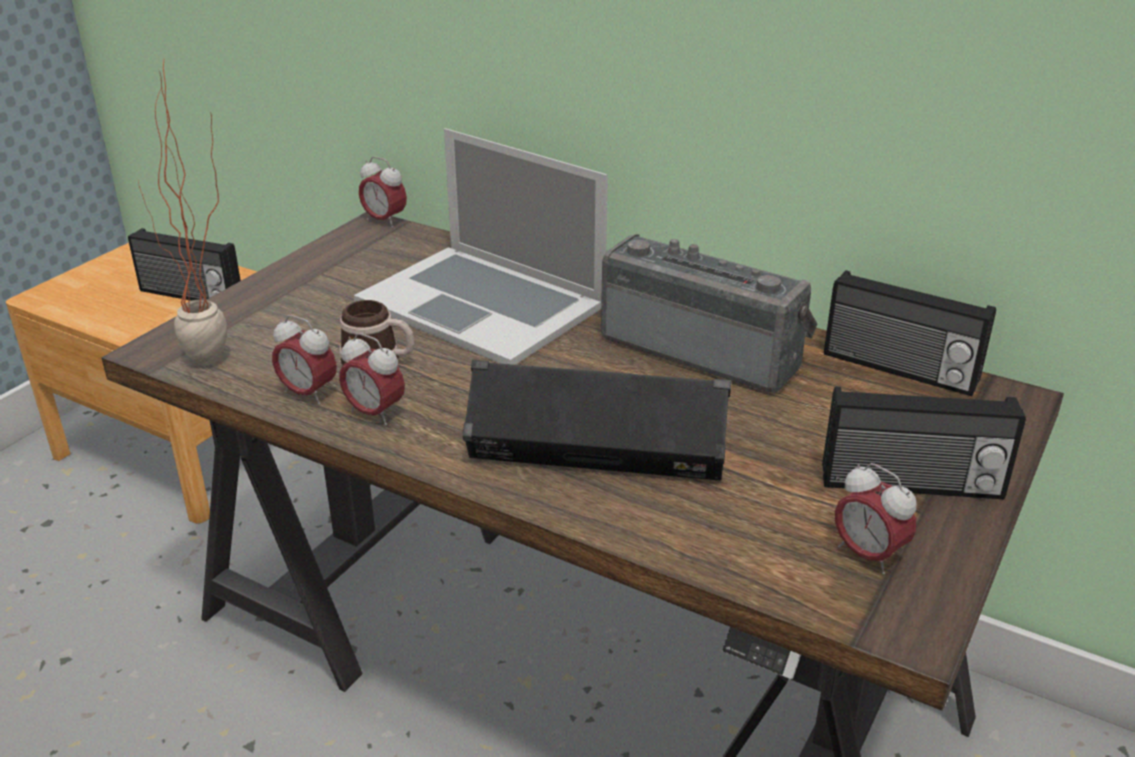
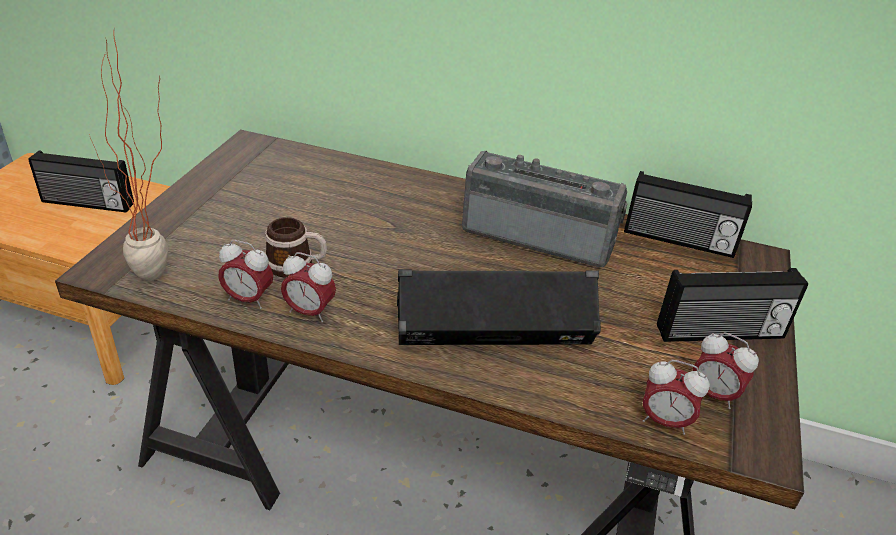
camera: 15 degrees left, 5 degrees up
laptop [354,128,608,365] -> none
alarm clock [359,156,407,228] -> alarm clock moved to [642,360,710,435]

